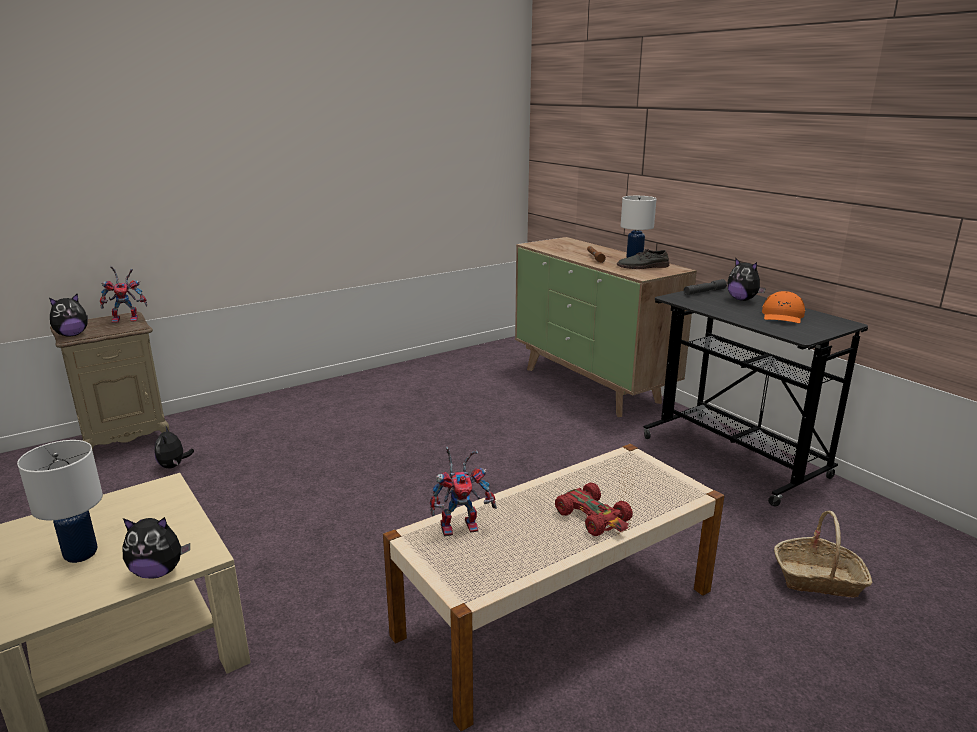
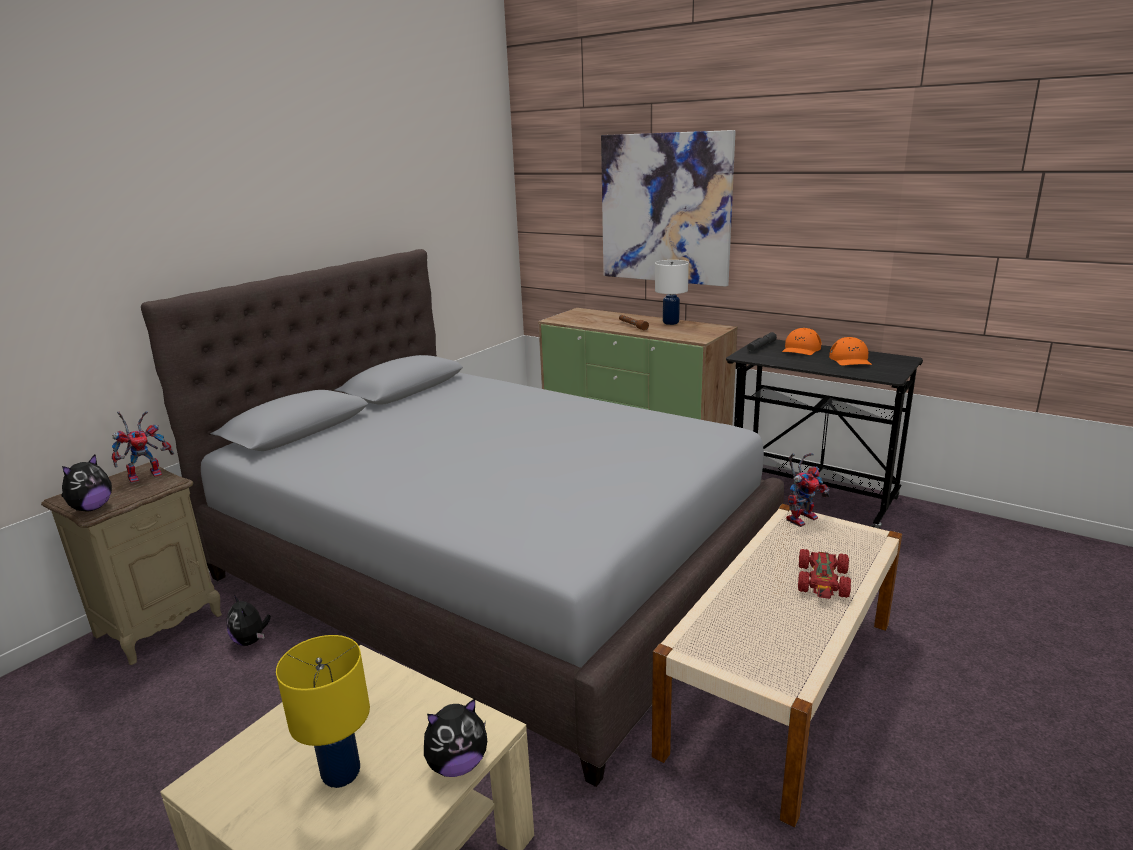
camera: 20 degrees left, 0 degrees up
white table lamp [17,440,103,563] -> yellow table lamp [276,635,370,788]
toy robot [430,447,497,536] -> toy robot moved to [786,453,830,527]
red toy car [555,483,633,536] -> red toy car turned 75 degrees clockwise [798,549,851,599]
grey shoe [617,249,669,269] -> none
plush toy [727,259,766,301] -> orange cap [782,328,821,355]
basket [774,511,873,598] -> none
none -> grey bed [141,249,784,787]
none -> picture [601,130,736,287]

